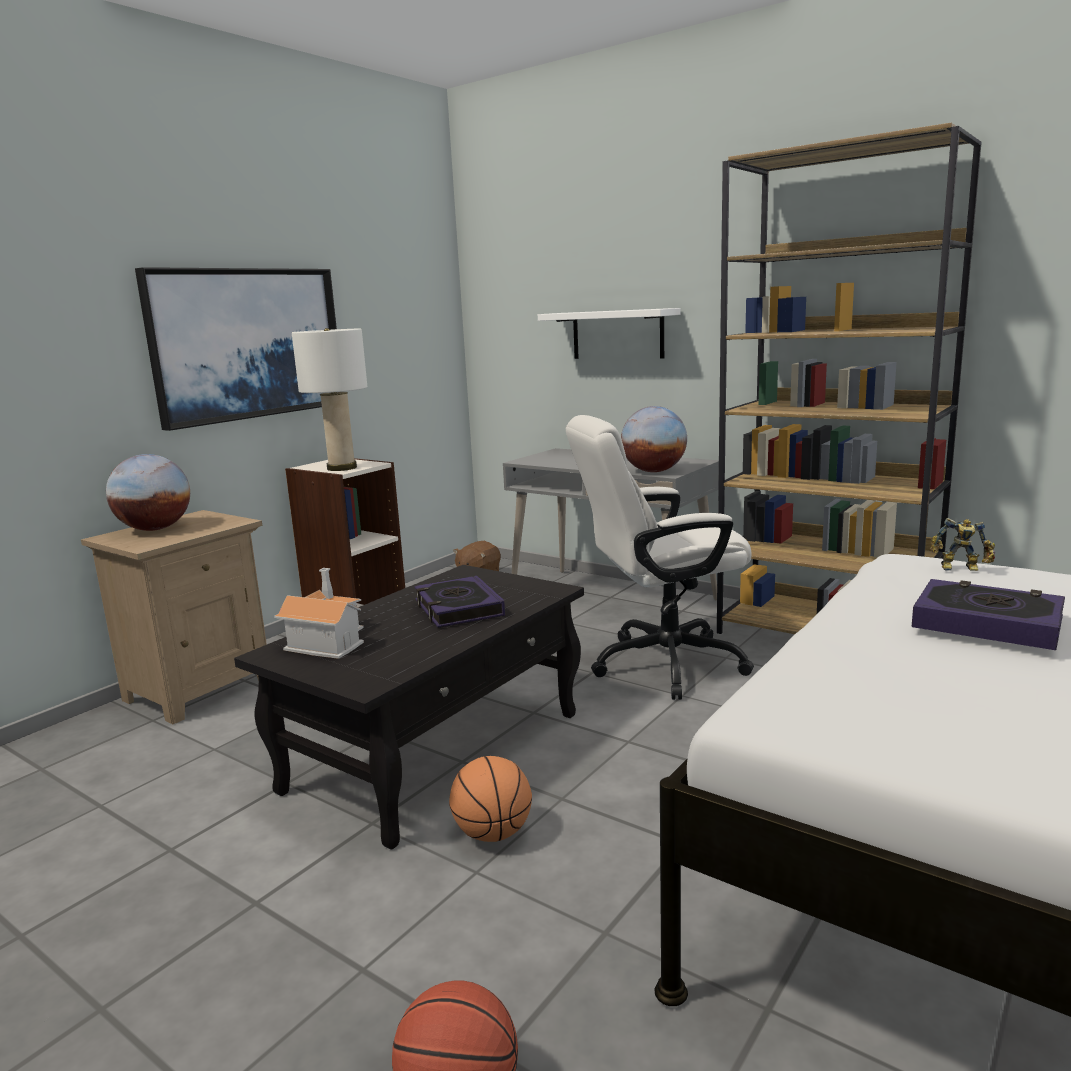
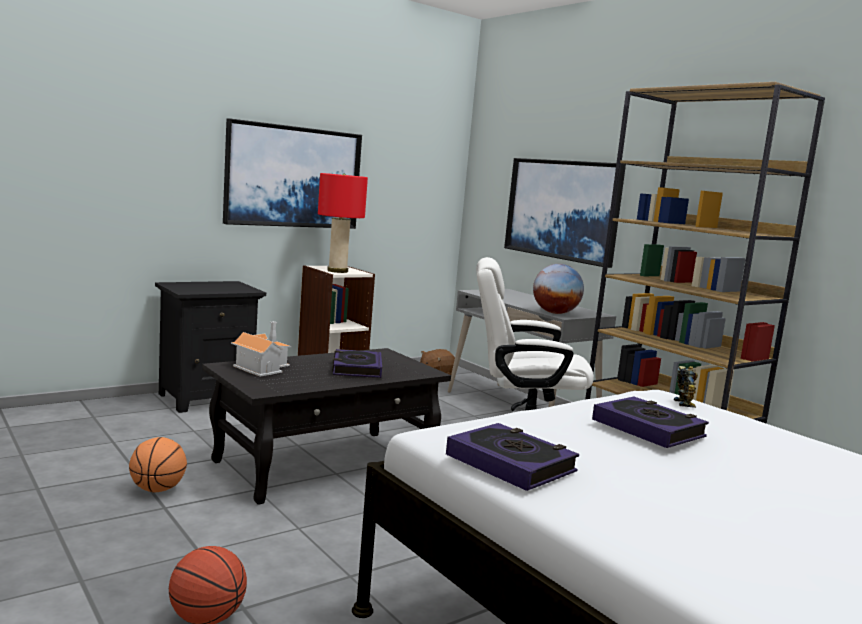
camera: 15 degrees right, 5 degrees down
beige nightstand [81,510,267,724] -> black nightstand [155,281,266,413]
globe [106,454,190,531] -> none
white table lamp [292,328,367,471] -> red table lamp [318,173,368,273]
basketball [449,756,532,842] -> basketball moved to [129,437,187,493]
white shelf [538,308,681,359] -> picture [504,158,626,268]
toy robot [930,518,995,571] -> toy robot turned 120 degrees counterclockwise [674,366,698,408]
none -> book [446,423,579,491]

